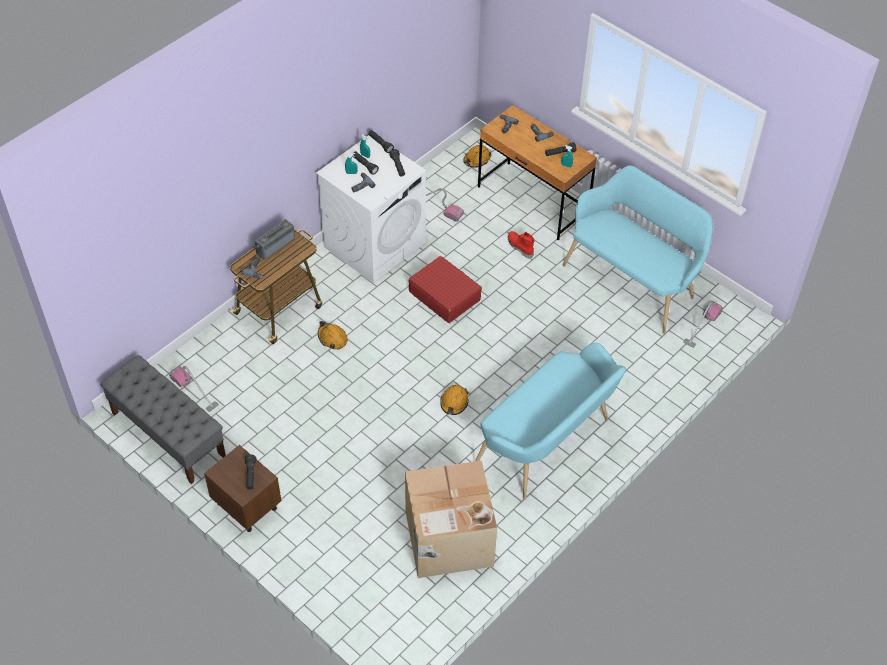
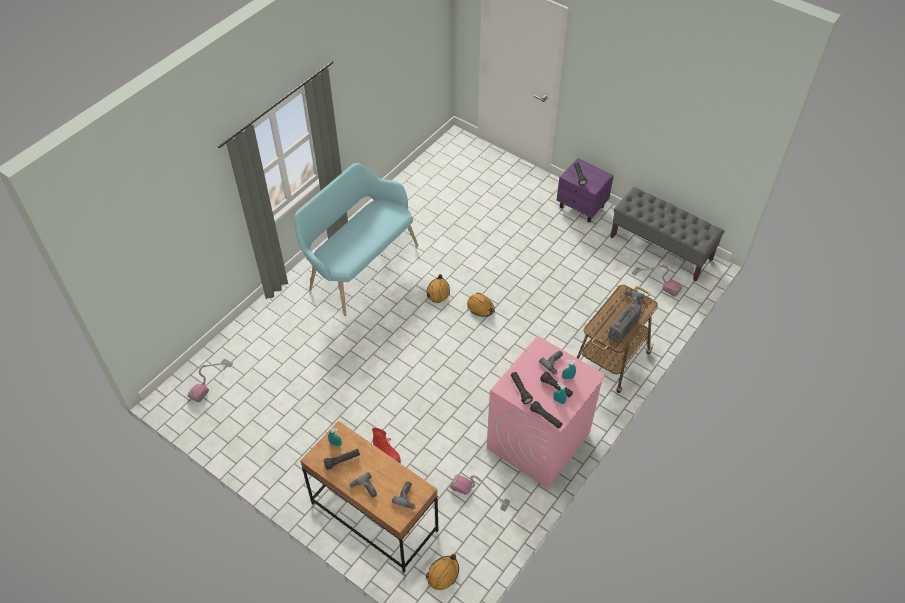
camera: 175 degrees right, 0 degrees up
brown nightstand [204,445,281,532] -> purple nightstand [557,158,614,222]
white washing machine [316,135,426,284] -> pink washing machine [487,335,606,488]
orange hard hat [318,321,348,349] -> orange hard hat moved to [467,293,495,317]
cardboard box [405,460,497,578] -> none
red suitcase [409,256,482,323] -> none
turquoise bench [563,165,713,334] -> none

